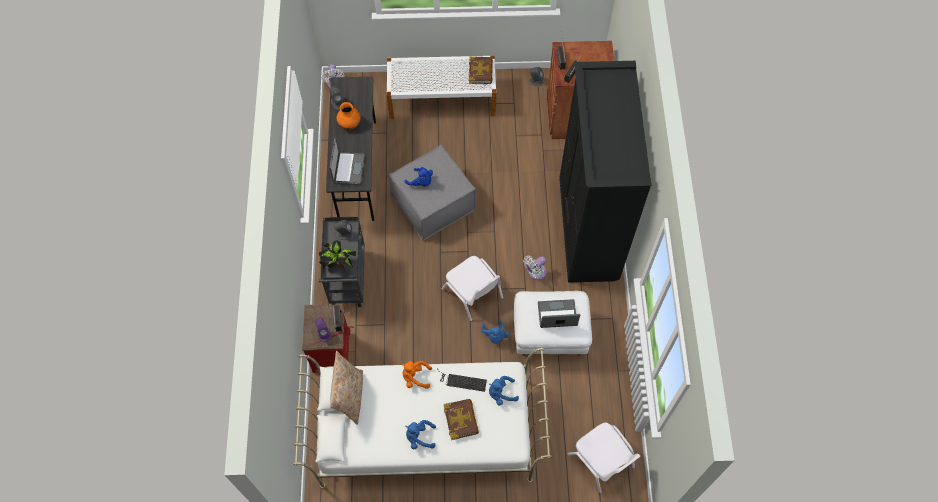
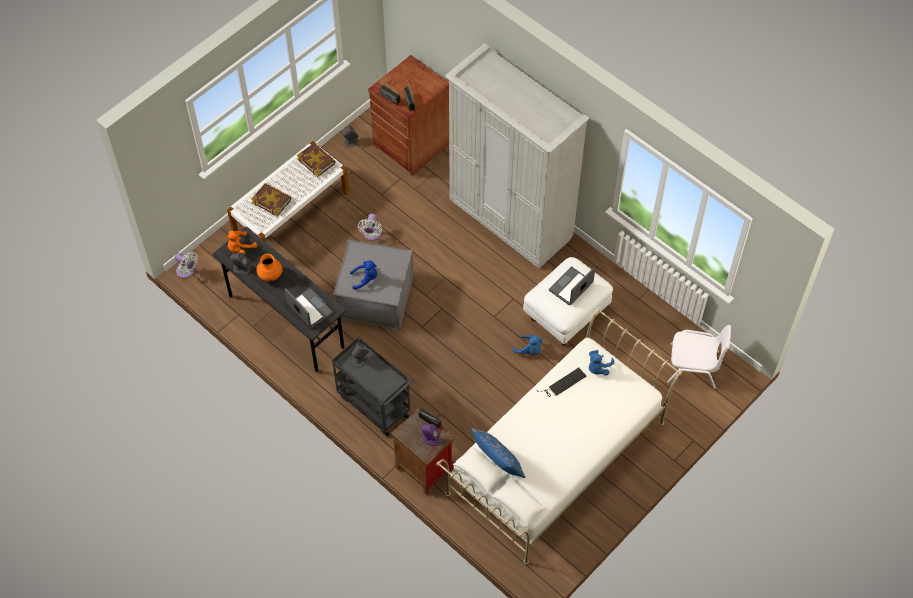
camera: 45 degrees left, 5 degrees down
potted plant [319,240,356,270] -> none
beige pillow [330,351,363,425] -> blue pillow [471,428,525,478]
orange plush toy [402,361,432,389] -> orange plush toy moved to [226,231,257,254]
blue plush toy [405,420,436,449] -> none
white chair [442,256,503,321] -> none
book [444,399,479,440] -> book moved to [251,183,291,217]
white fan [523,256,547,280] -> white fan moved to [357,214,382,241]
black wardrobe [559,61,652,283] -> white wardrobe [445,43,590,268]

